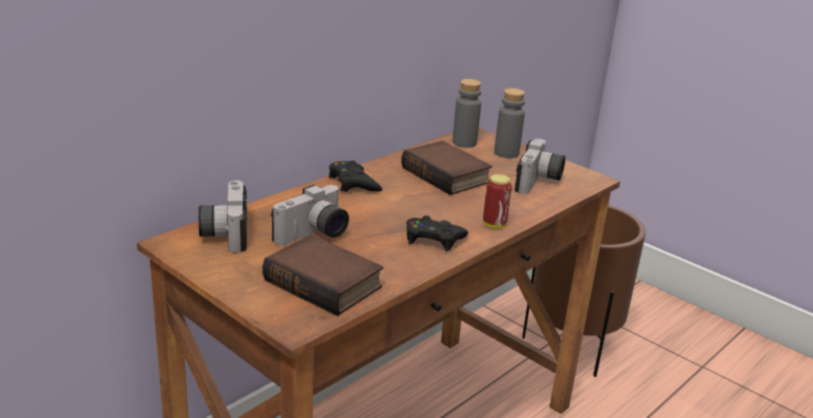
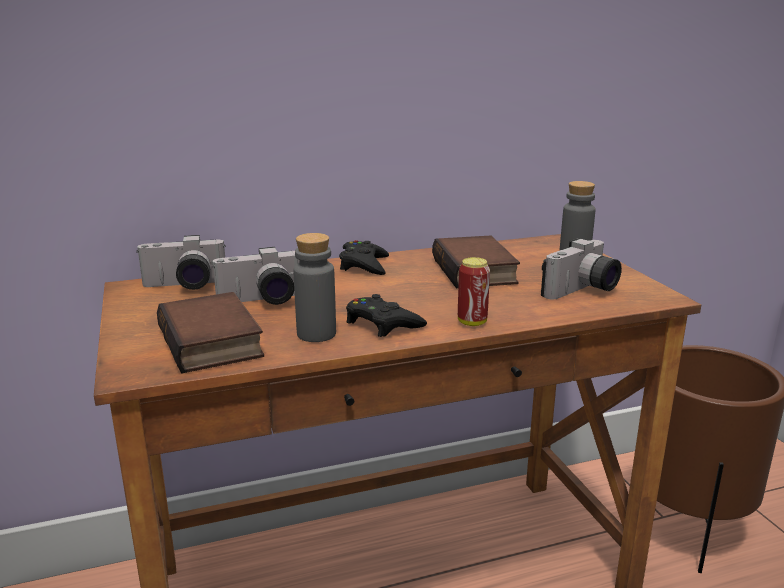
camera: 30 degrees right, 5 degrees down
camera [198,180,247,253] -> camera turned 120 degrees counterclockwise [136,235,226,290]
grey bottle [452,79,481,148] -> grey bottle moved to [293,233,336,342]

